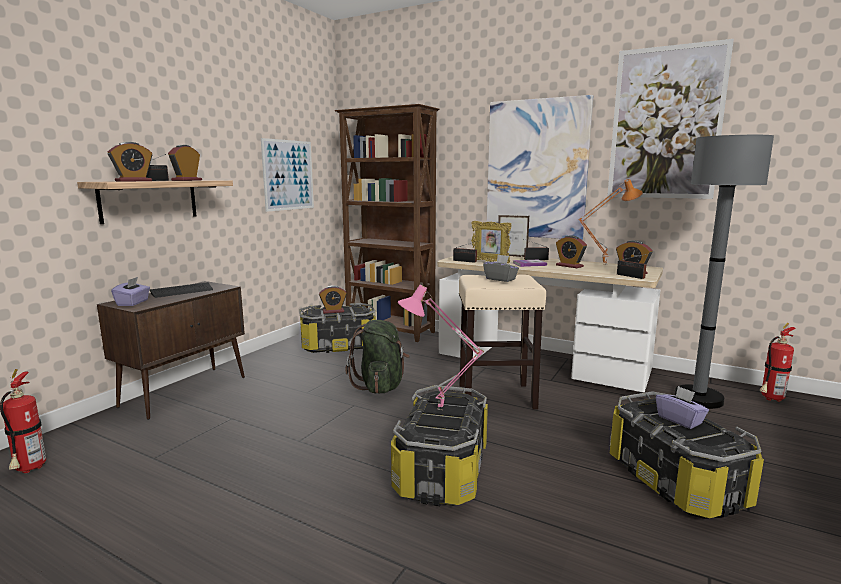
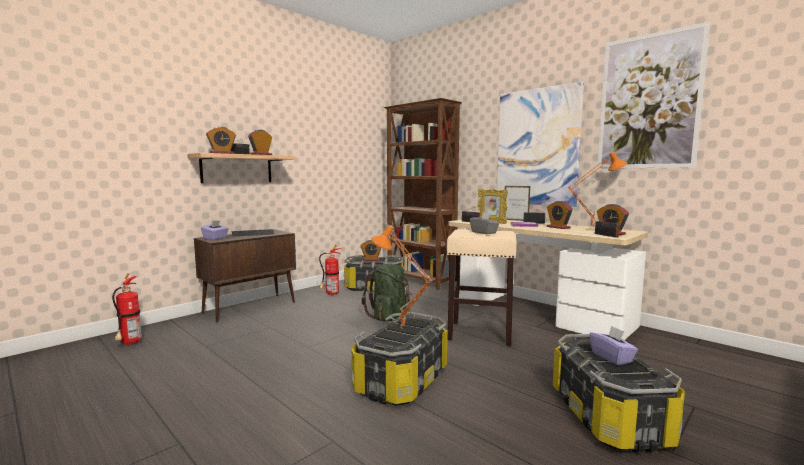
camera: 15 degrees right, 5 degrees down
picture [261,138,314,212] -> none
pink table lamp [398,285,484,410] -> orange table lamp [371,225,433,329]
grey floor lamp [674,135,774,409] -> none
fire extinguisher [759,322,796,402] -> fire extinguisher moved to [319,245,341,296]

